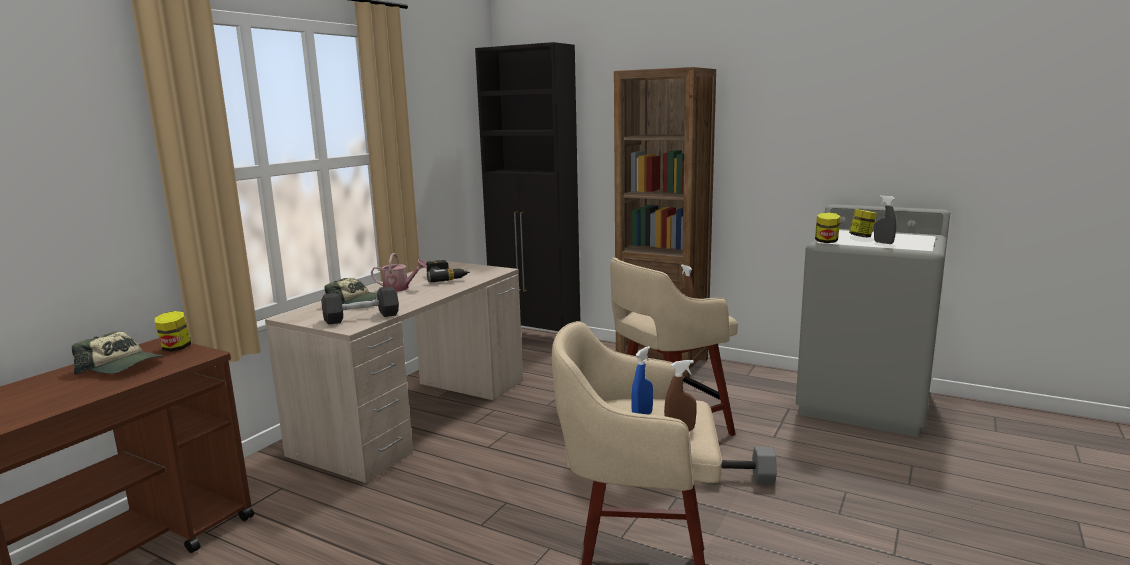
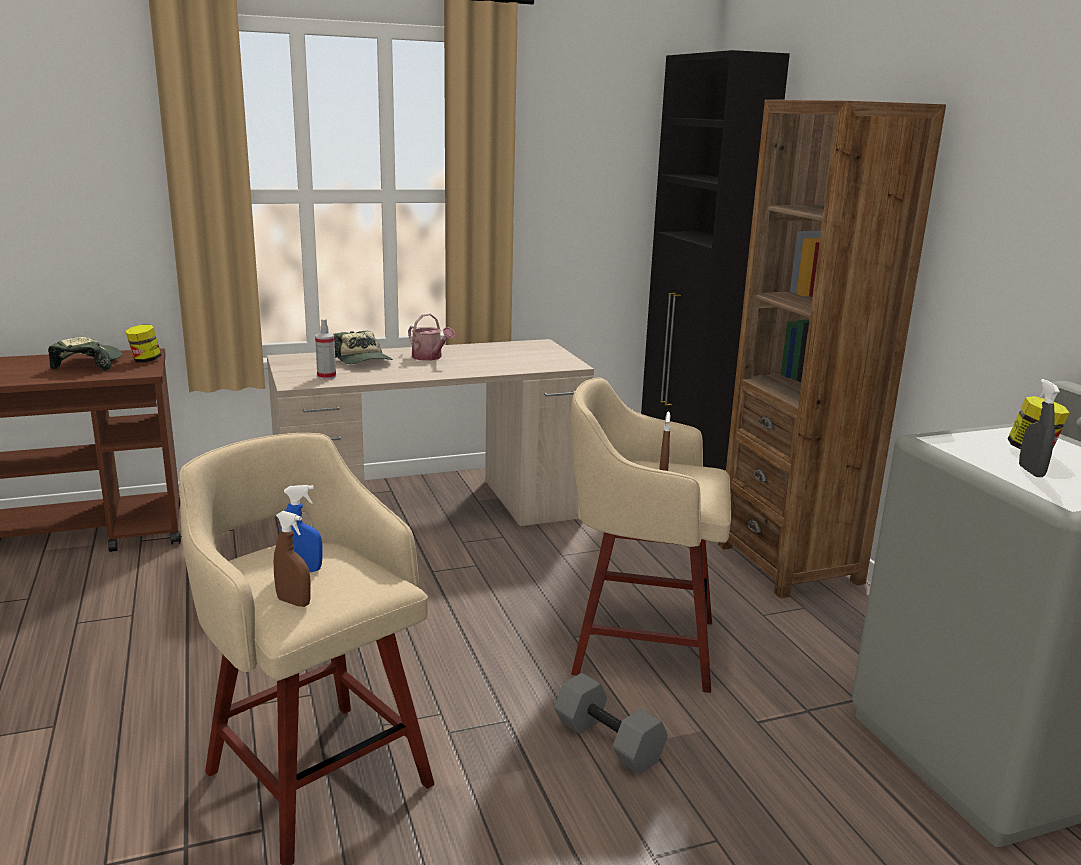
camera: 40 degrees right, 5 degrees up
cap [72,331,163,375] -> cap turned 150 degrees counterclockwise [48,337,122,371]
black dumbbell [321,286,399,325] -> spray bottle [315,319,336,380]
power drill [426,260,470,282] -> none
jar [815,212,840,243] -> none

